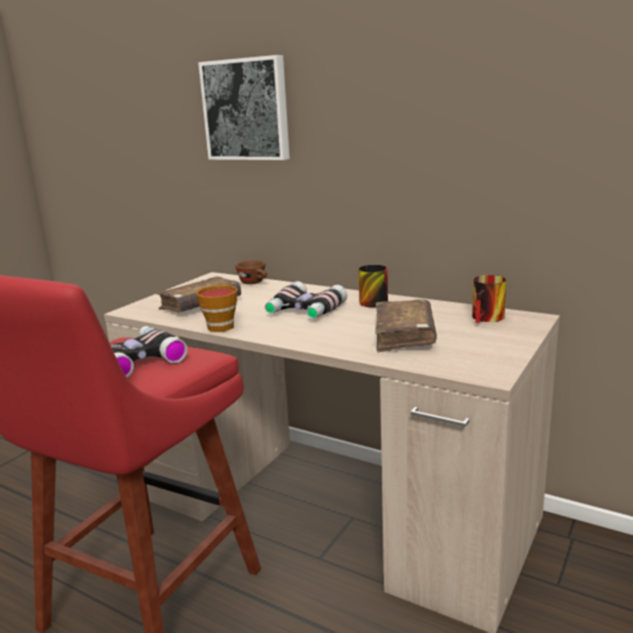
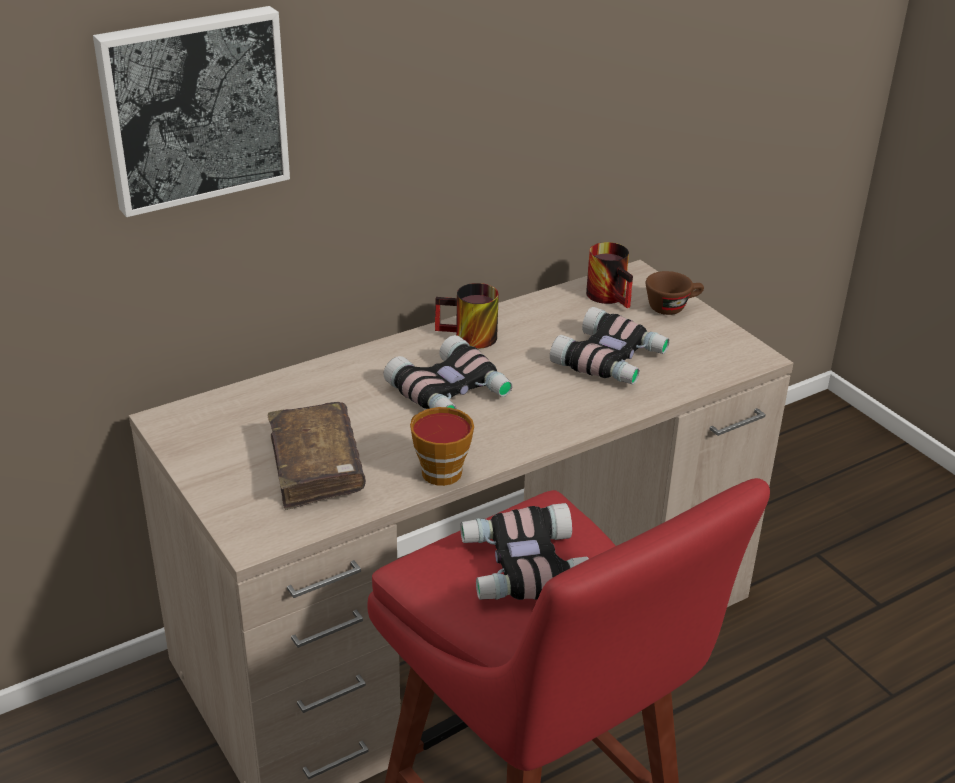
camera: 65 degrees left, 15 degrees up
brown cup [235,260,267,284] -> brown cup moved to [646,271,704,315]
brown book [375,299,437,352] -> binoculars [550,307,669,384]

